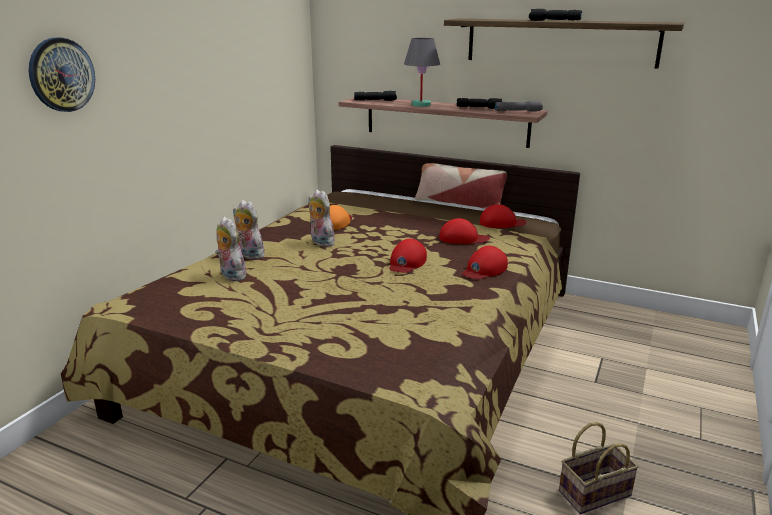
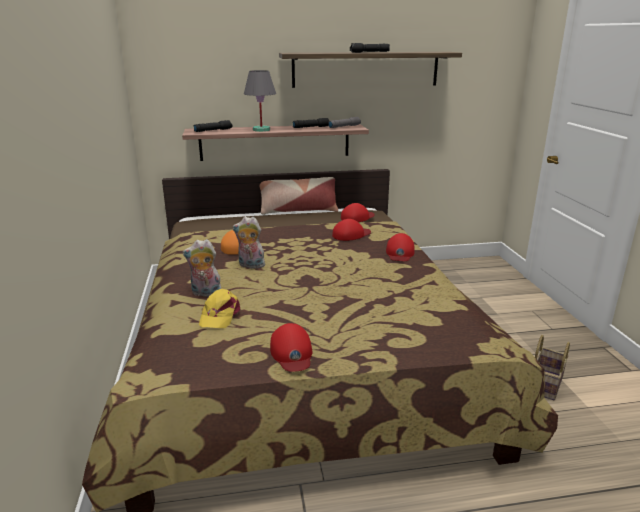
camera: 35 degrees left, 0 degrees up
wall clock [29,38,95,112] -> none
plush toy [215,217,246,281] -> yellow cap [199,289,240,328]
red cap [389,239,427,273] -> red cap moved to [270,323,312,372]

